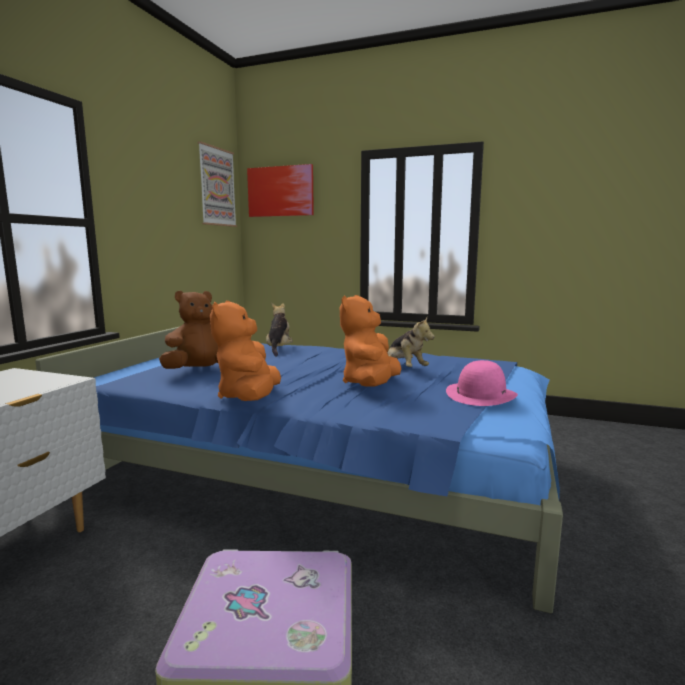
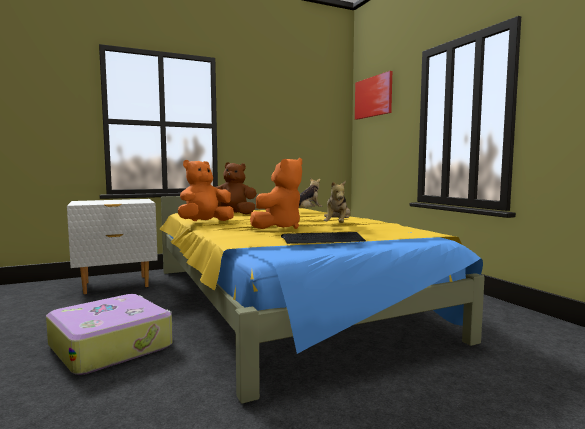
camera: 45 degrees right, 5 degrees down
blue bed [35,326,563,614] -> yellow bed [160,194,485,403]
picture [198,141,237,227] -> none
orange plush toy [340,295,401,386] -> orange plush toy turned 150 degrees clockwise [250,158,302,229]
pink hat [446,360,518,406] -> keyboard [281,232,366,244]

